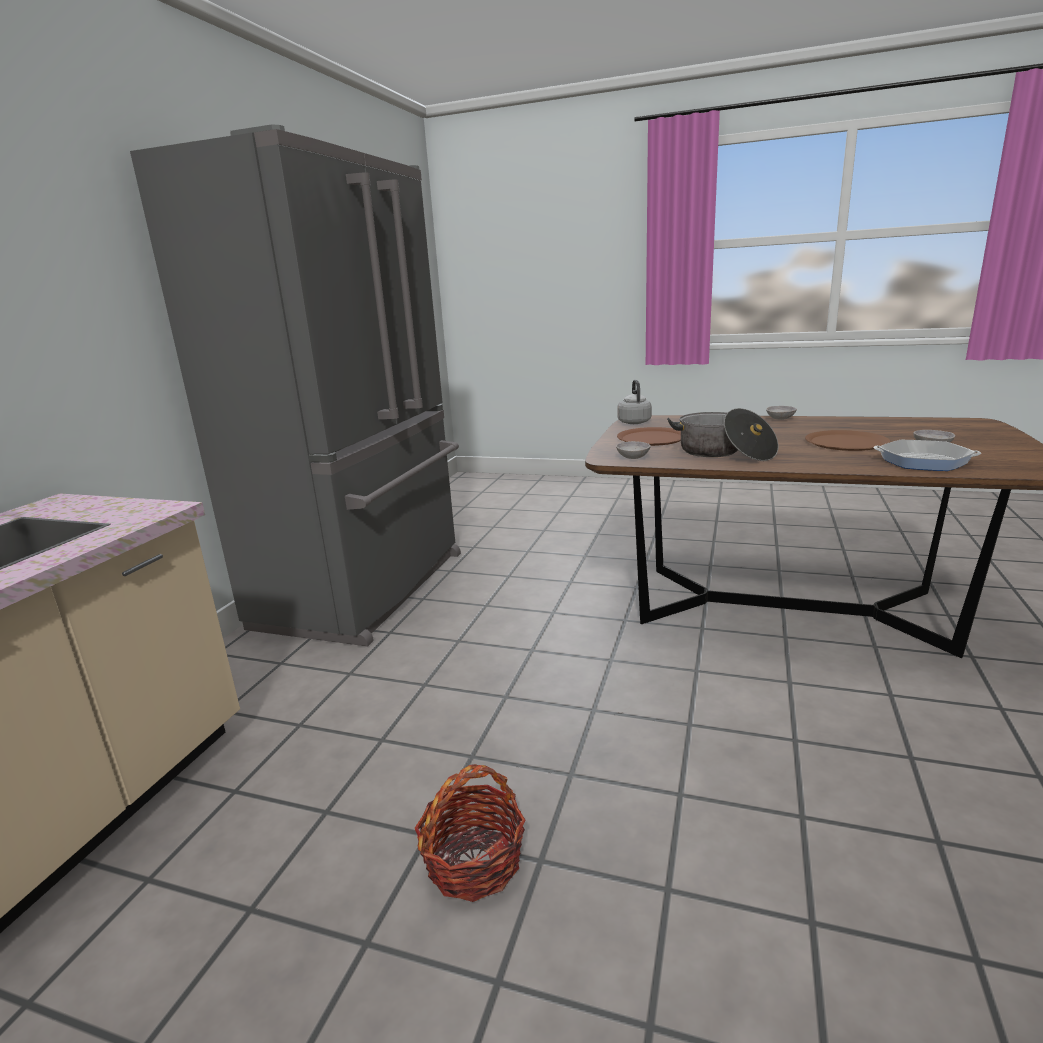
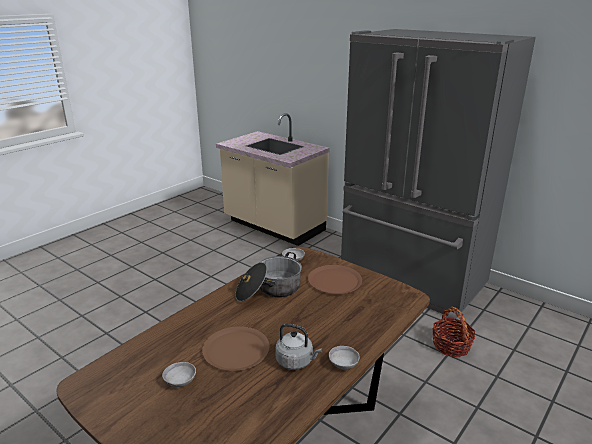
camera: 110 degrees right, 5 degrees up
basket [415,764,525,902] -> basket moved to [432,307,475,357]
grey kettle [617,380,652,424] -> grey kettle moved to [275,323,322,370]
frying pan [873,440,981,471] -> none

